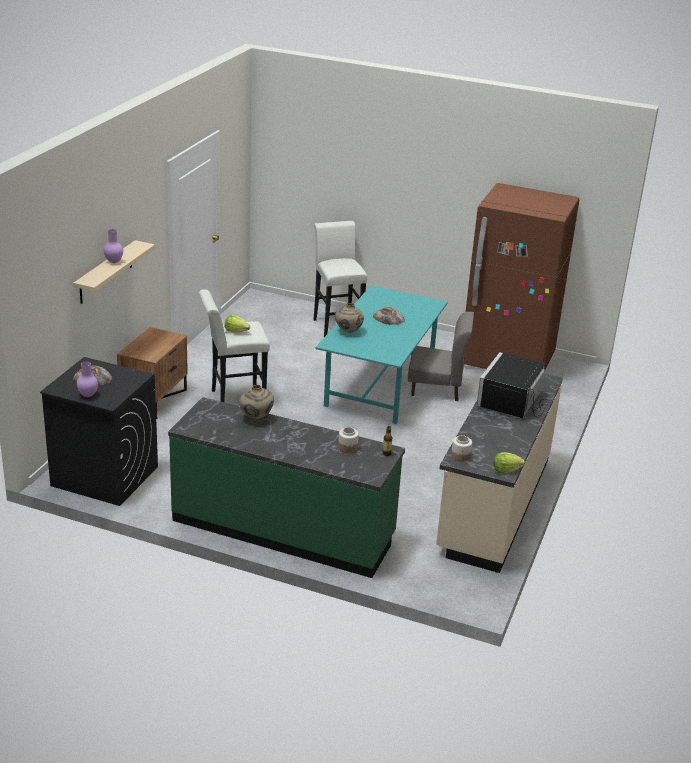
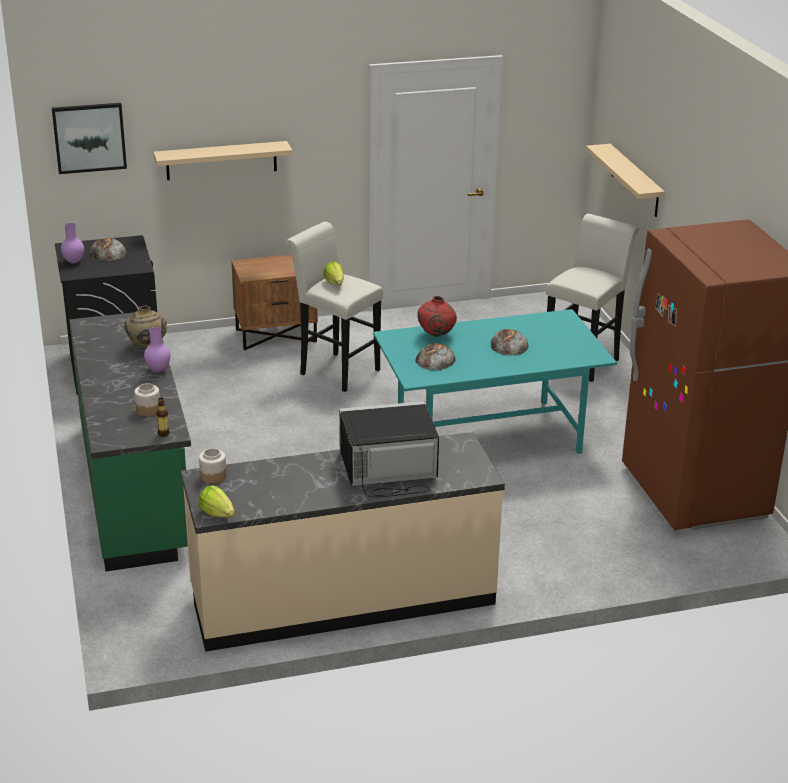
camera: 55 degrees right, 0 degrees up
purple vase [104,229,123,263] -> purple vase moved to [144,327,170,372]
beige vase [335,303,364,333] -> red vase [417,296,457,337]
grey chair [408,312,474,401] -> none
none -> picture [52,103,127,174]
none -> bread [415,343,456,371]
none -> beige shelf [586,144,665,217]

